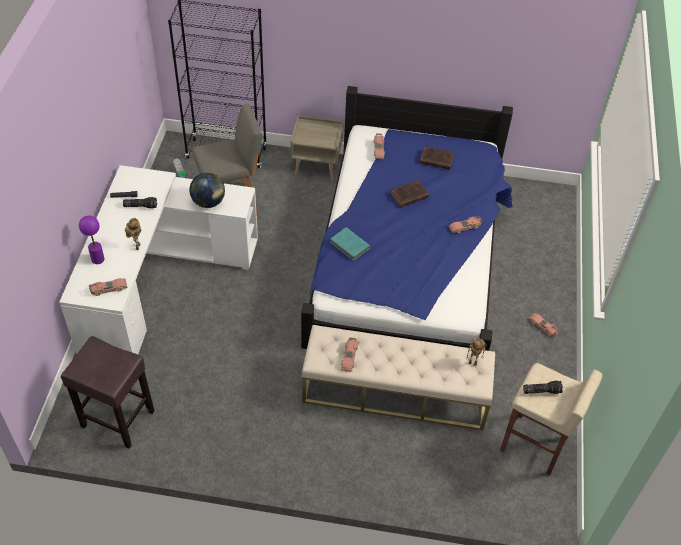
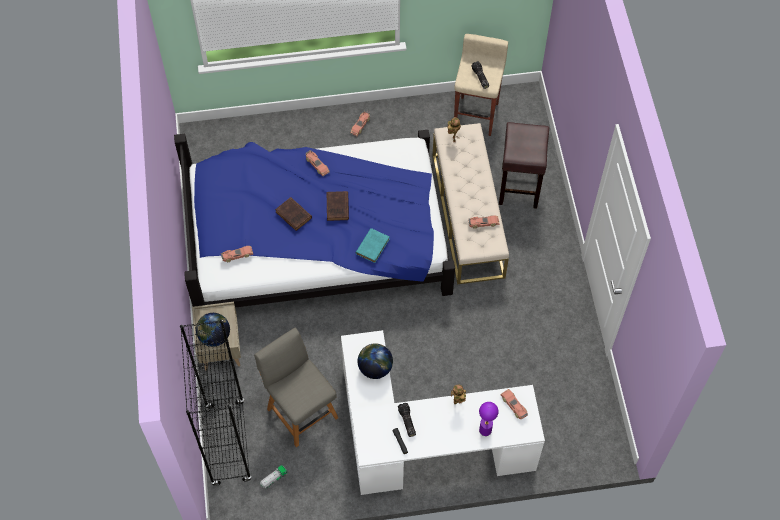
camera: 105 degrees left, 10 degrees up
brown stool [61,336,154,448] -> brown stool moved to [499,122,549,209]
brown book [420,146,454,170] -> brown book moved to [327,191,349,221]
none -> globe [196,313,230,347]

